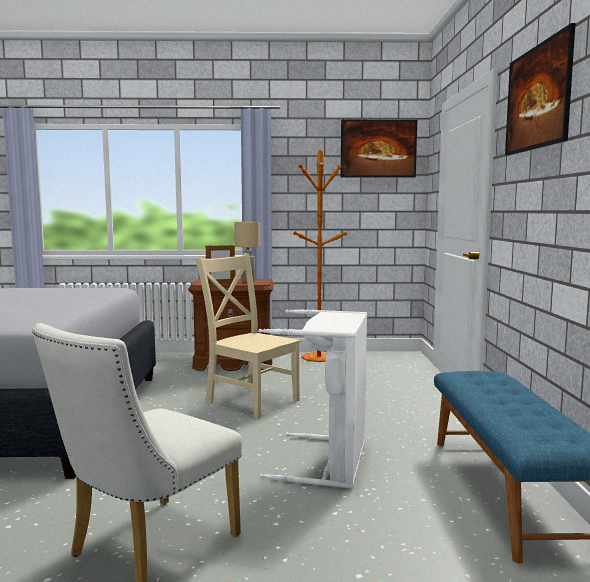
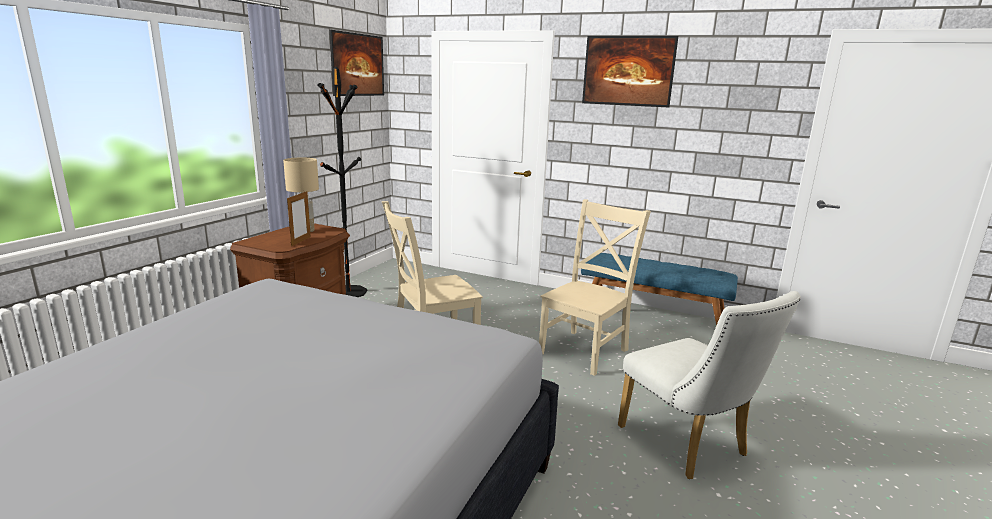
camera: 65 degrees left, 10 degrees up
white laundry basket [258,310,367,489] -> beige chair [539,199,651,376]
orange clothes rack [293,149,347,362] -> black clothes rack [317,67,368,297]

